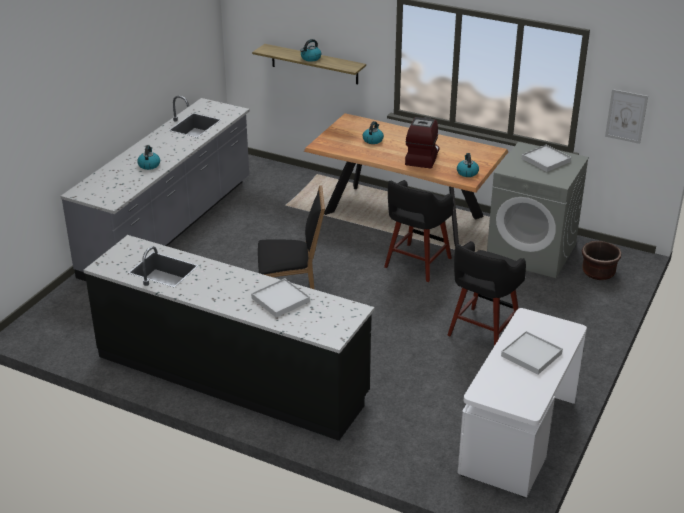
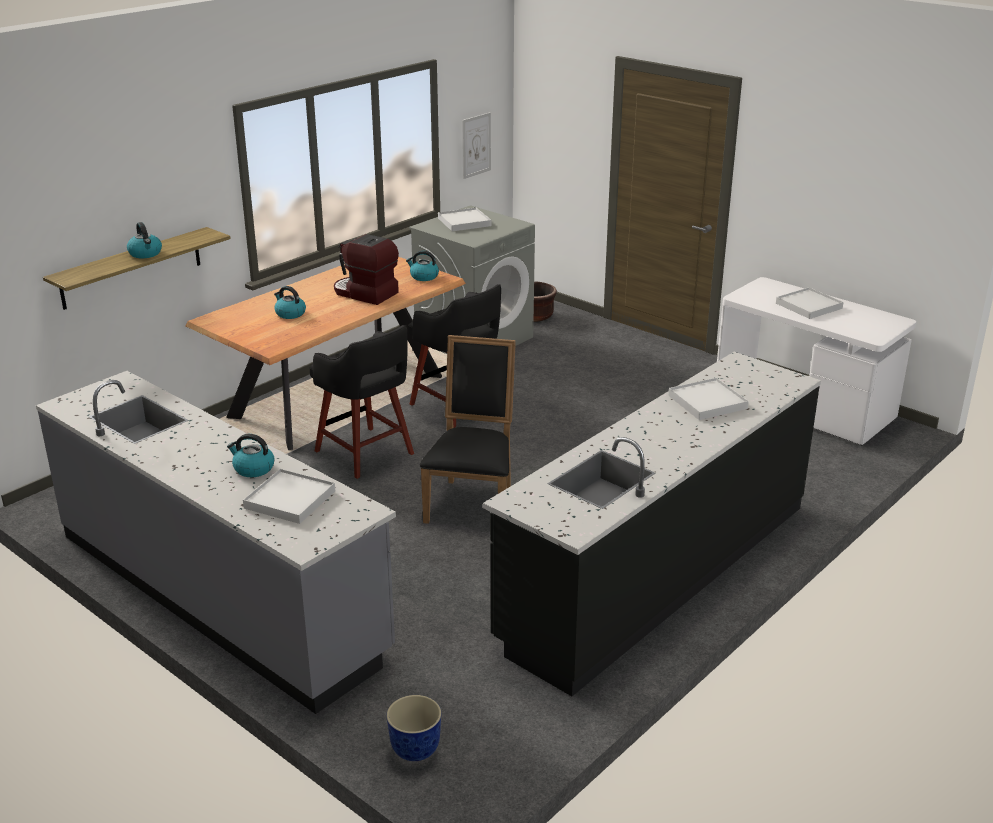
camera: 75 degrees left, 5 degrees down
black stool [447,241,526,346] -> black stool moved to [310,325,414,479]
none -> white tray [243,469,335,524]
none -> planter [386,695,441,761]

